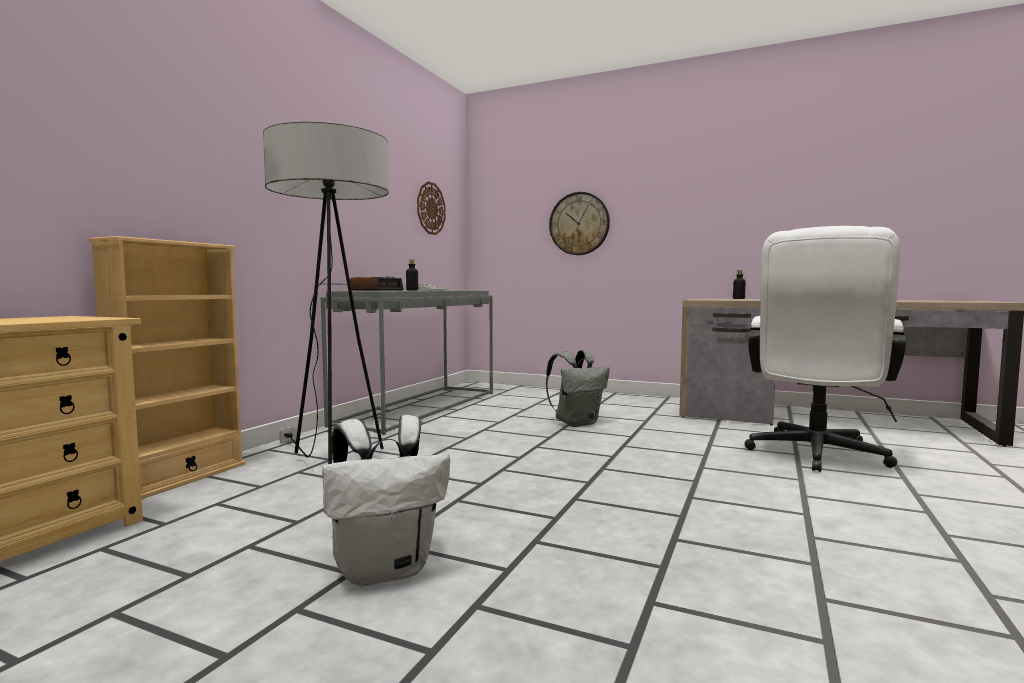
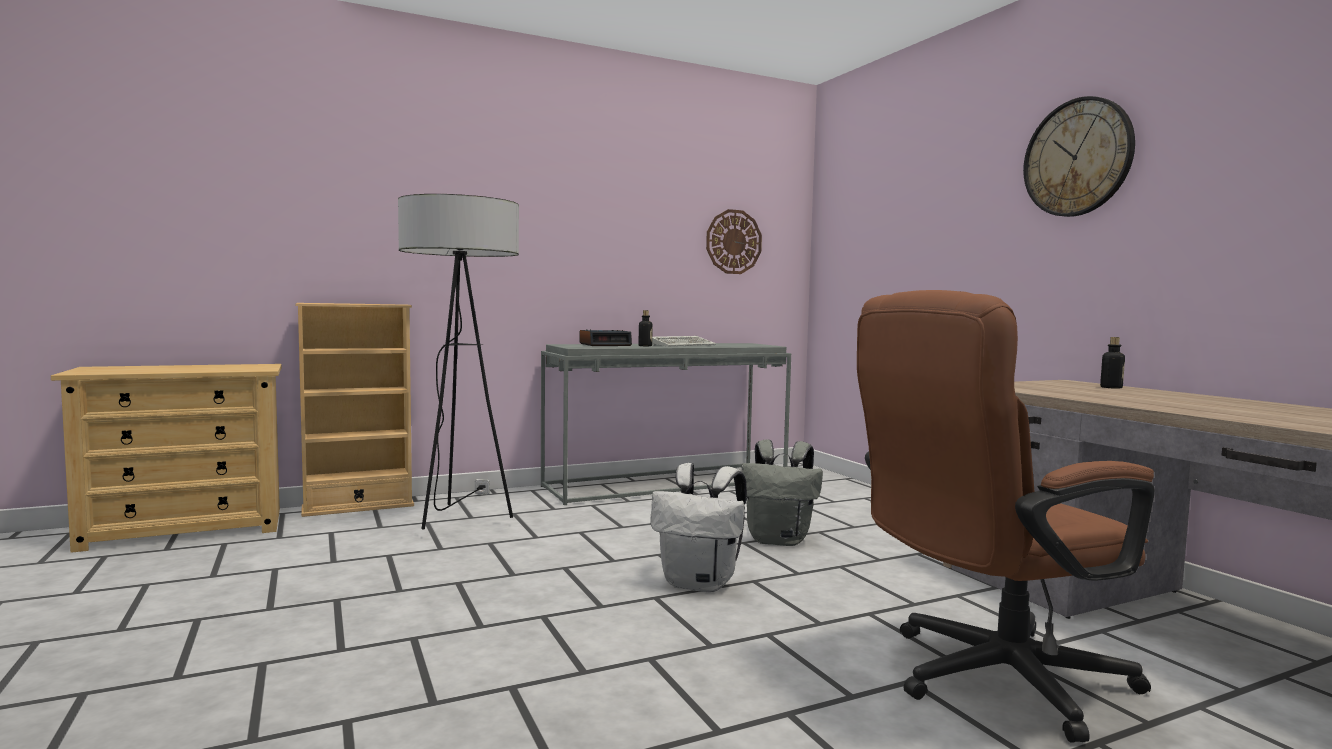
camera: 40 degrees right, 0 degrees up
white backpack [322,415,450,586] -> white backpack moved to [650,463,747,593]
wall clock [549,192,610,255] -> wall clock moved to [1023,96,1135,217]
white office chair [744,226,906,472] -> brown office chair [857,290,1155,742]

